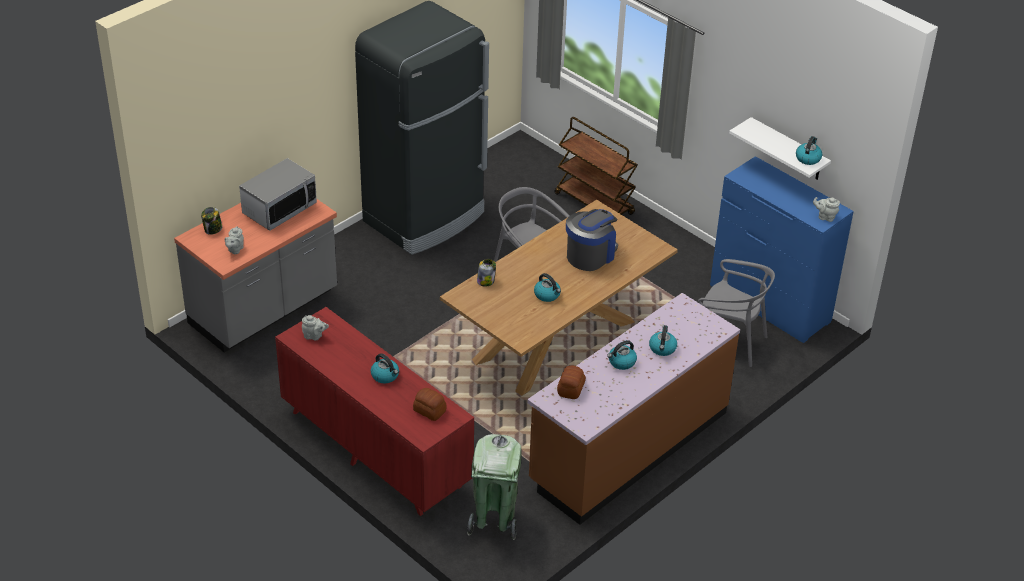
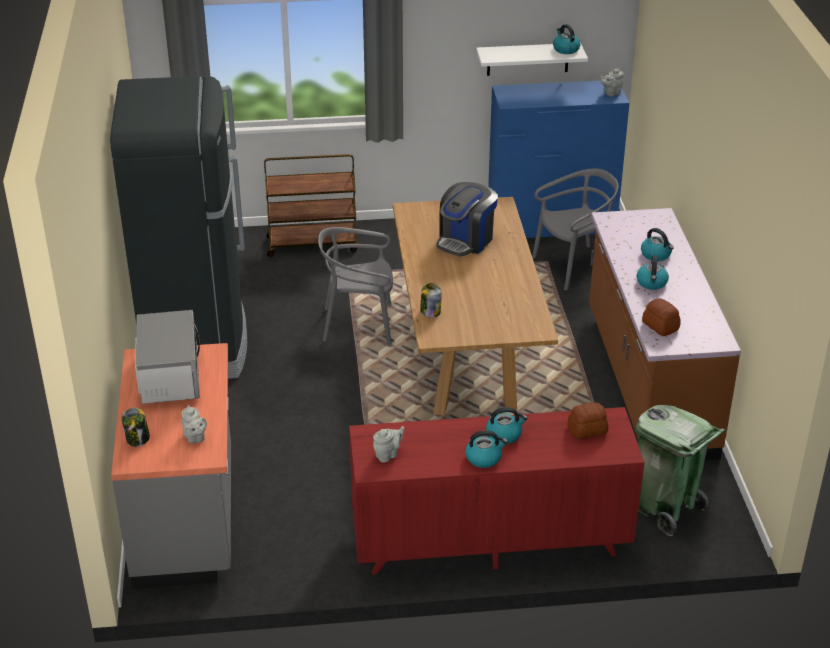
camera: 50 degrees left, 5 degrees down
kettle [534,273,561,302] -> kettle moved to [465,430,508,468]
coffee machine [566,209,618,271] -> coffee machine turned 135 degrees counterclockwise [436,182,498,257]

